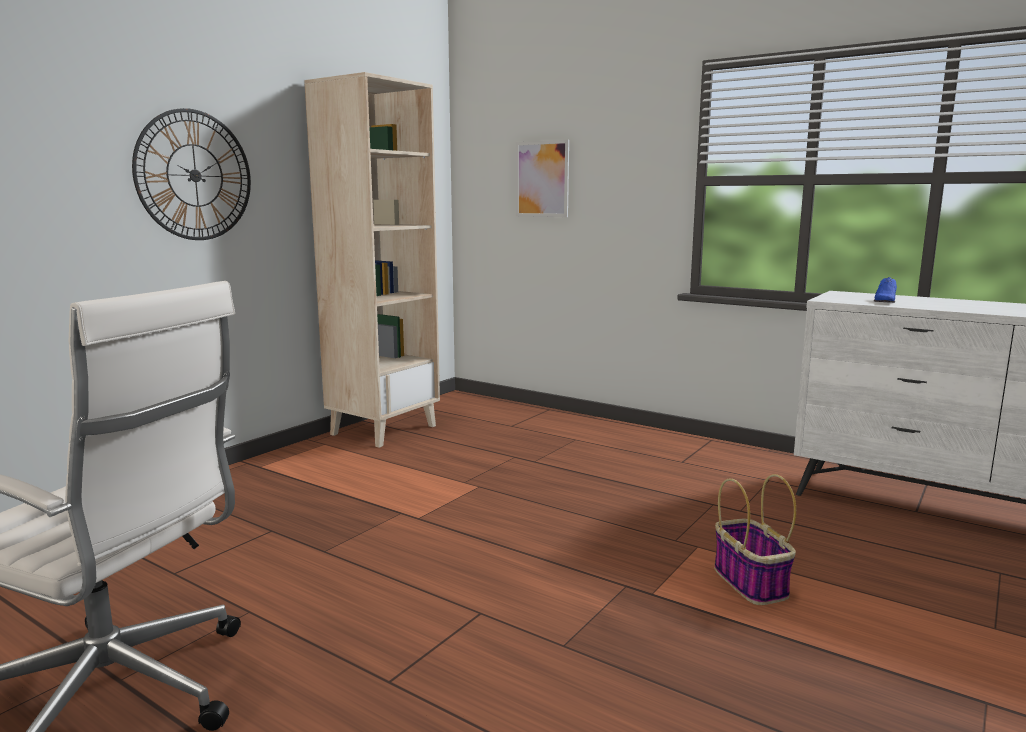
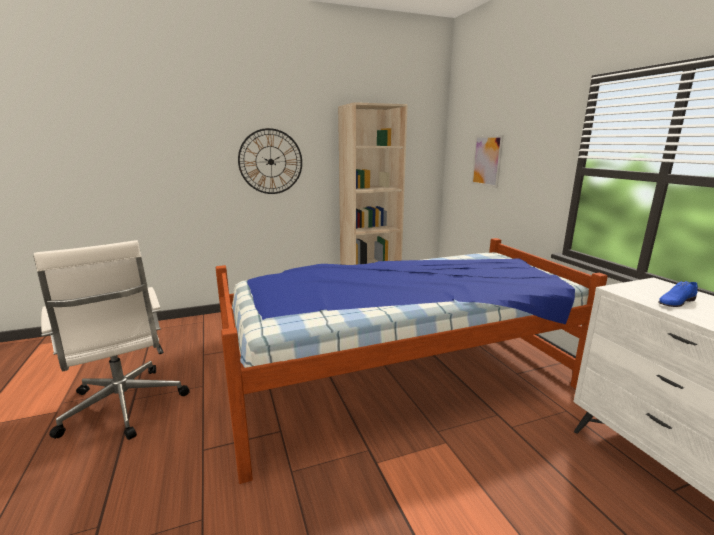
camera: 35 degrees right, 5 degrees up
basket [714,474,796,605] -> none
none -> bed [216,238,608,484]

